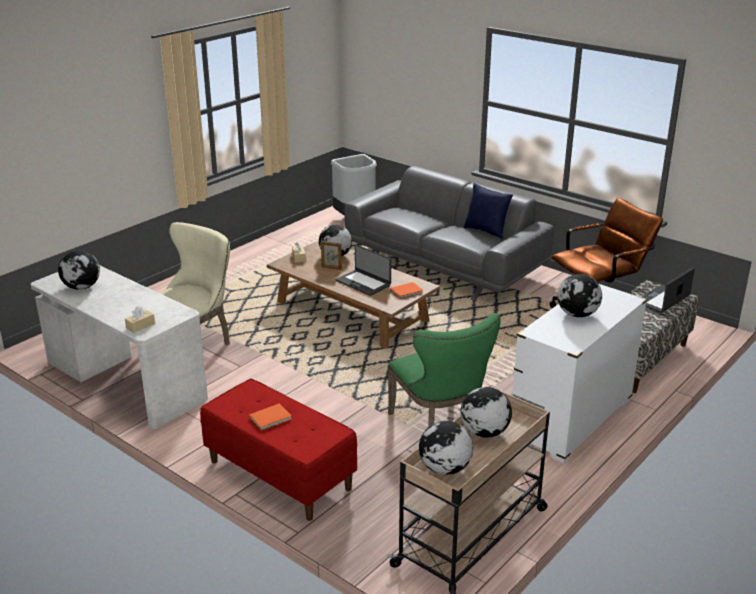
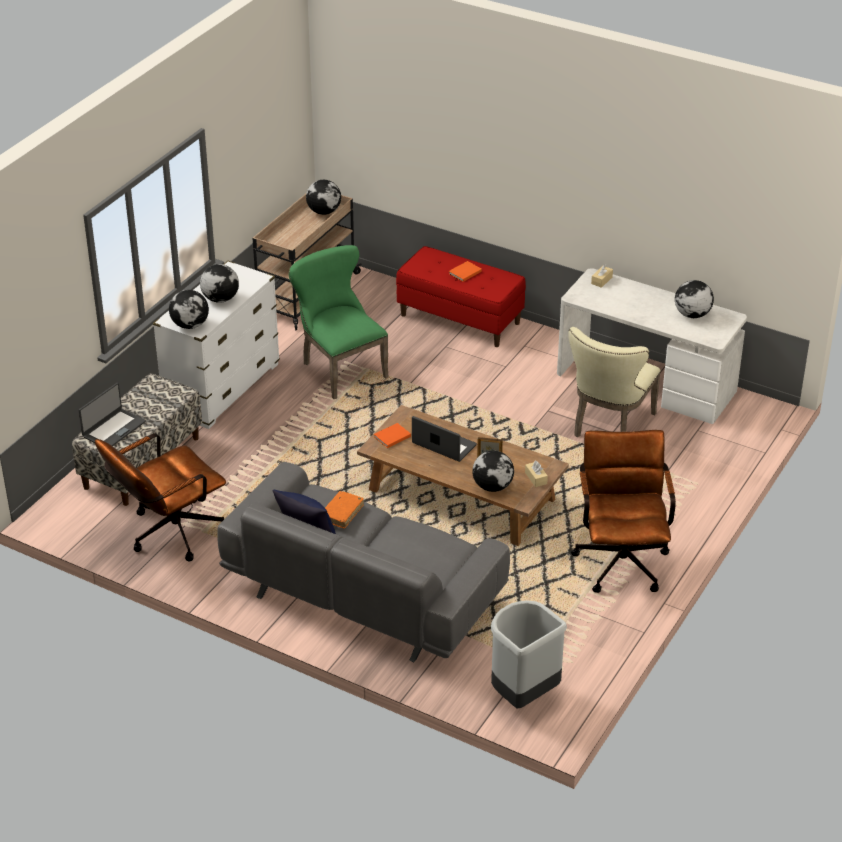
camera: 170 degrees right, 10 degrees up
globe [460,387,512,438] -> globe moved to [169,290,209,329]
none -> orange book [325,491,364,528]
none -> brown office chair [571,430,676,593]

